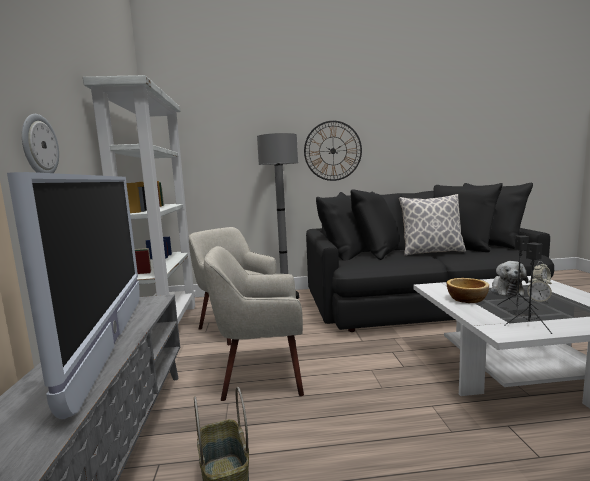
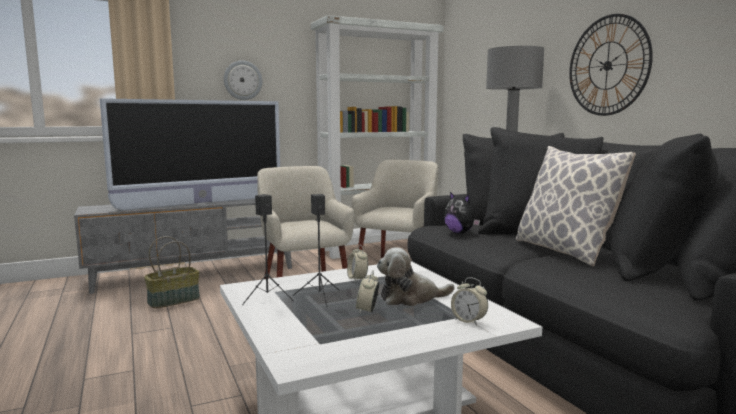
camera: 70 degrees right, 0 degrees up
bowl [447,278,489,303] -> alarm clock [347,245,368,282]
none -> plush toy [444,192,480,233]

